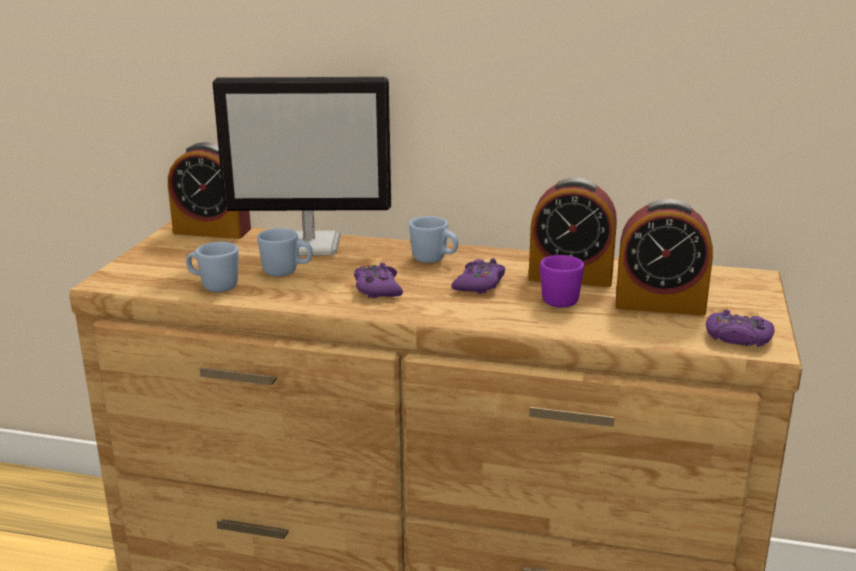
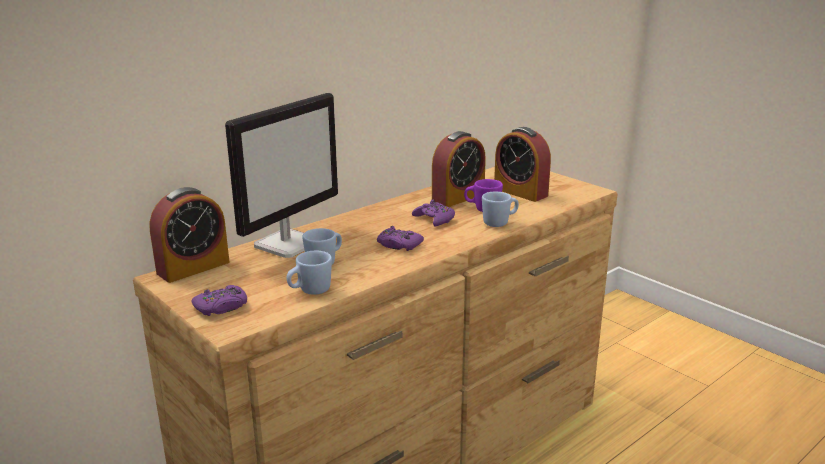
camera: 55 degrees left, 0 degrees up
blue mug [409,216,458,263] -> blue mug moved to [482,192,519,227]
alarm clock [616,199,713,315] -> alarm clock turned 90 degrees clockwise [494,127,551,202]
purple game controller [706,309,774,347] -> purple game controller moved to [191,285,247,316]

